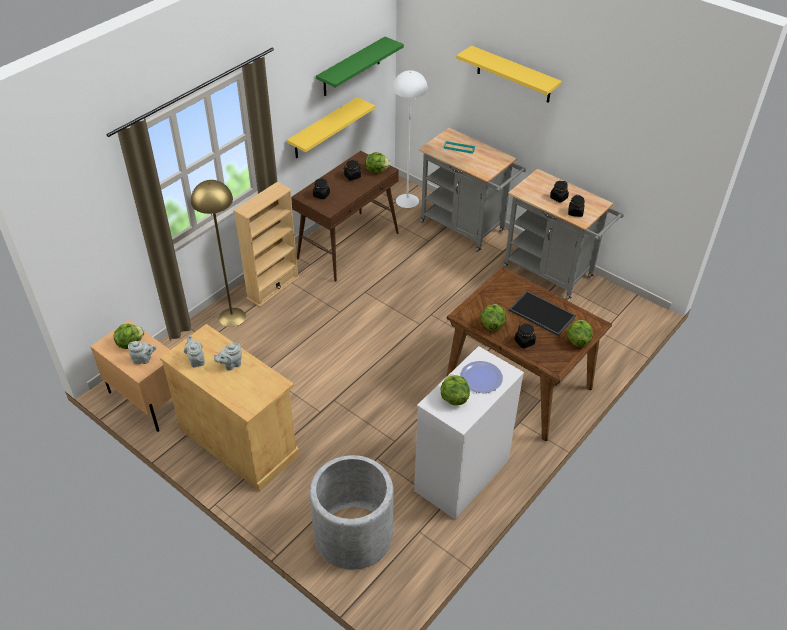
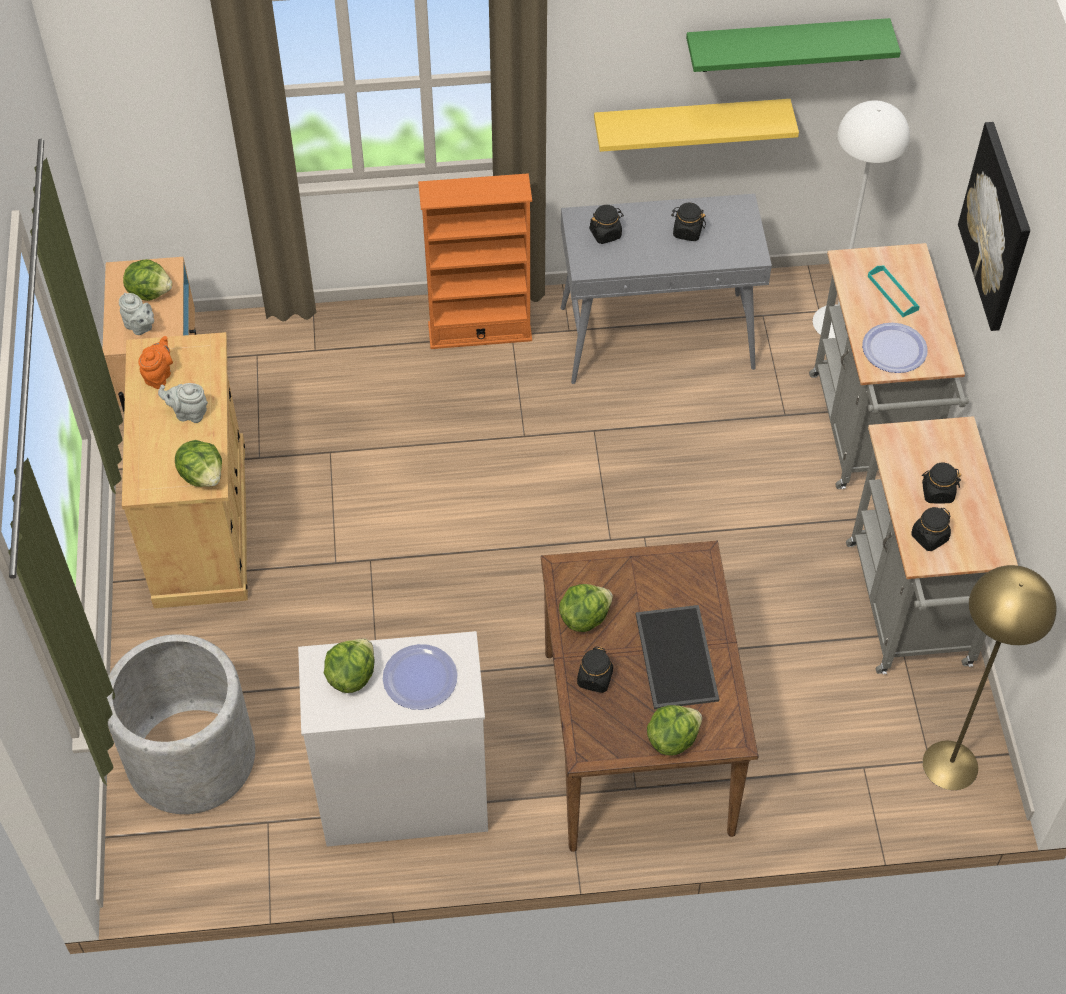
camera: 45 degrees right, 10 degrees up
grey teapot [184,335,205,367] -> orange teapot [138,336,173,389]
yellow floor lamp [191,180,246,327] -> yellow floor lamp moved to [923,565,1057,790]
beige bookcase [233,182,300,307] -> orange bookcase [418,173,532,349]
brown console table [291,151,399,282] -> grey console table [561,194,772,384]
lettuce [365,152,391,173] -> lettuce moved to [175,440,222,487]
yellow shelf [456,46,562,103] -> picture [958,122,1030,331]
none -> plate [862,323,928,373]

